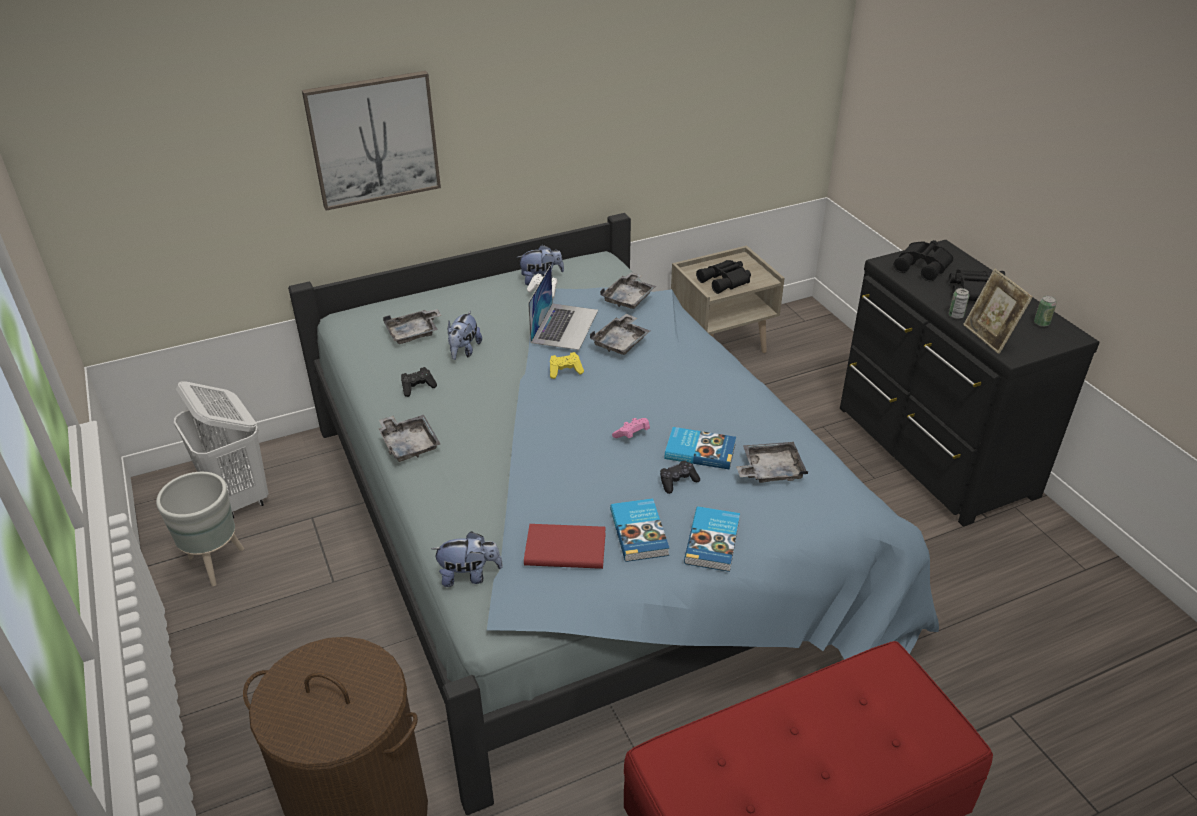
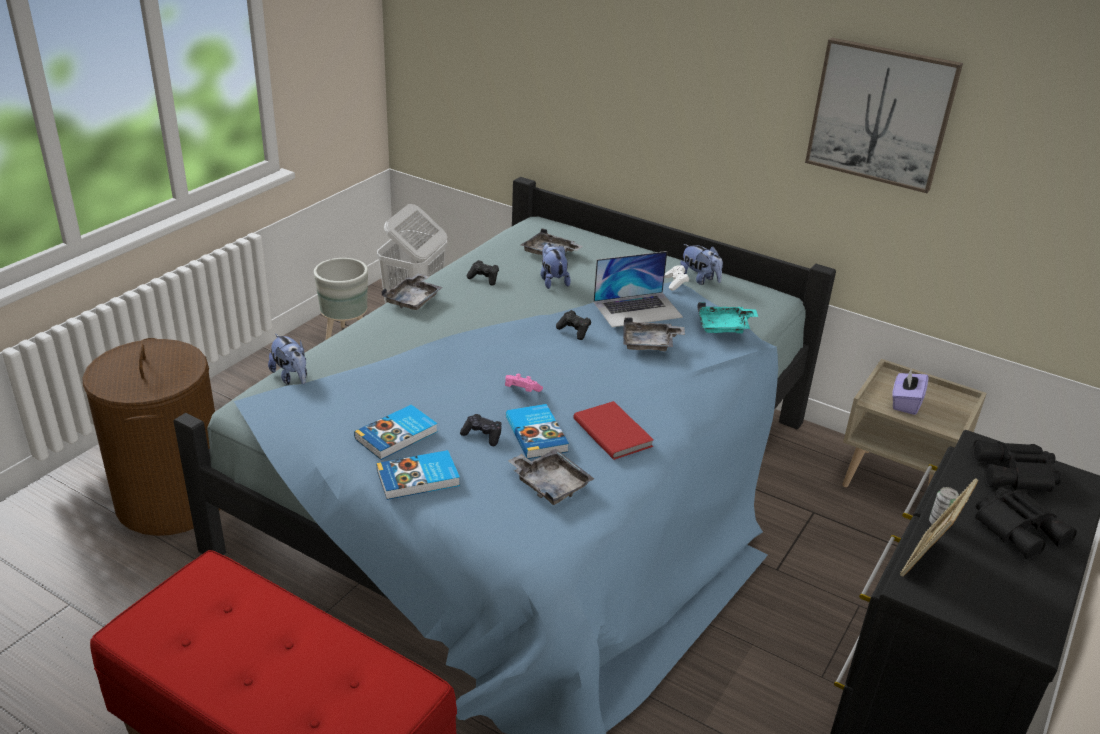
camera: 55 degrees right, 5 degrees down
picture [302,71,441,211] -> picture moved to [805,37,963,193]
plush toy [448,311,482,360] -> plush toy turned 90 degrees clockwise [541,243,571,289]
red book [524,524,606,569] -> red book moved to [573,401,654,460]
yellow game controller [550,352,584,379] -> black game controller [556,310,591,340]
grey tray [600,272,656,309] -> turquoise tray [697,302,758,333]
black binoculars [696,260,751,294] -> purple tissue box [892,369,929,415]
can [1034,296,1057,327] -> none

